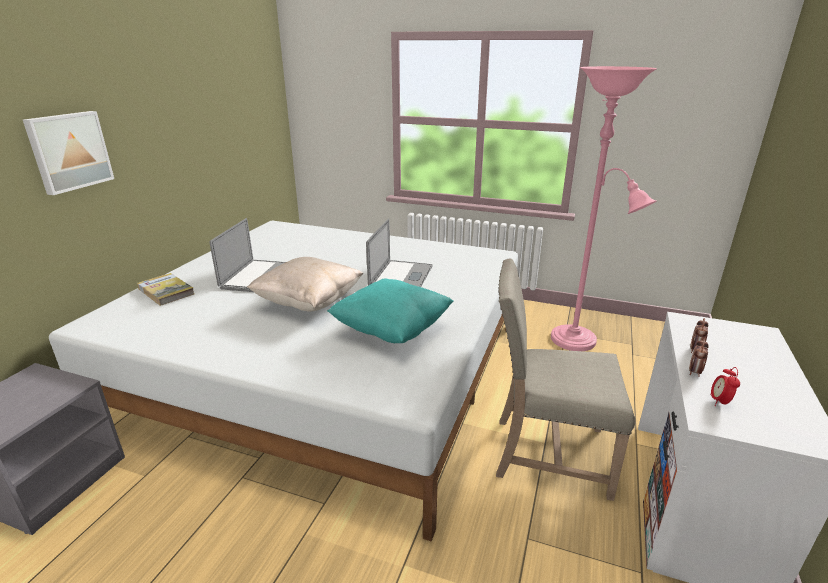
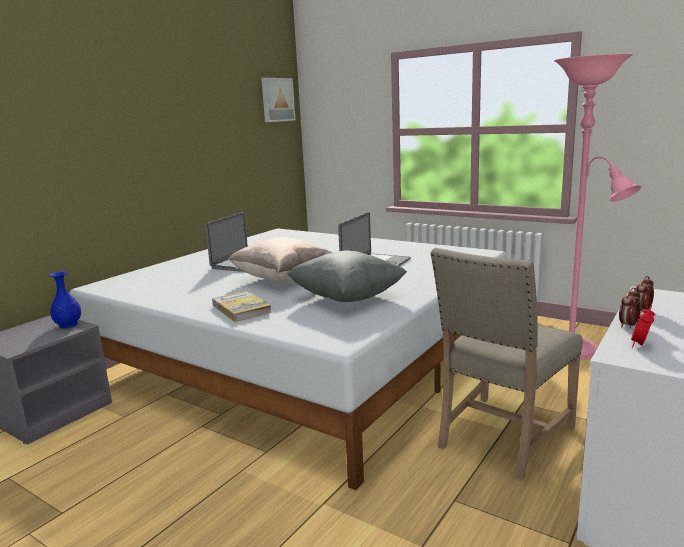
camera: 15 degrees right, 10 degrees down
picture [23,111,114,195] -> picture moved to [261,78,296,122]
book [137,273,194,306] -> book moved to [212,291,272,322]
turquoise pillow [327,279,453,343] -> grey pillow [287,250,407,302]
beige chair [496,259,635,501] -> beige chair turned 75 degrees counterclockwise [430,248,583,480]
none -> blue vase [49,271,81,328]

